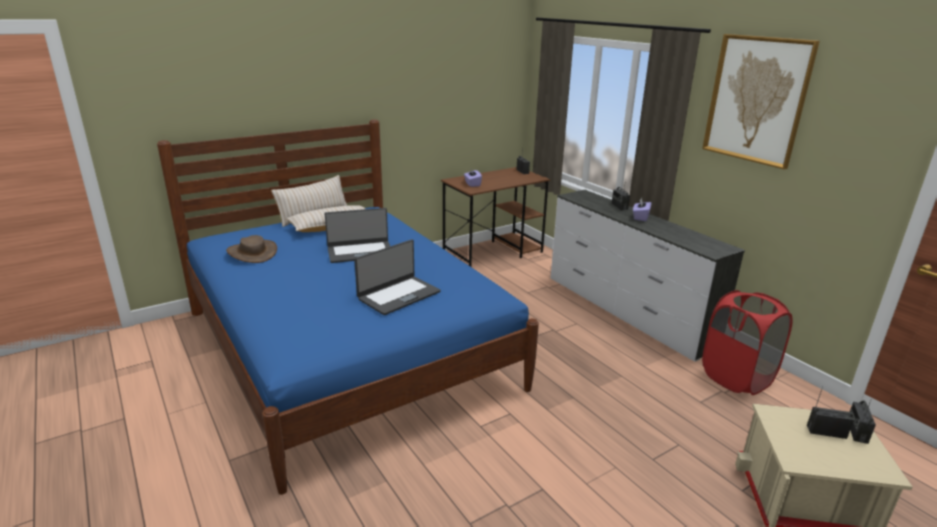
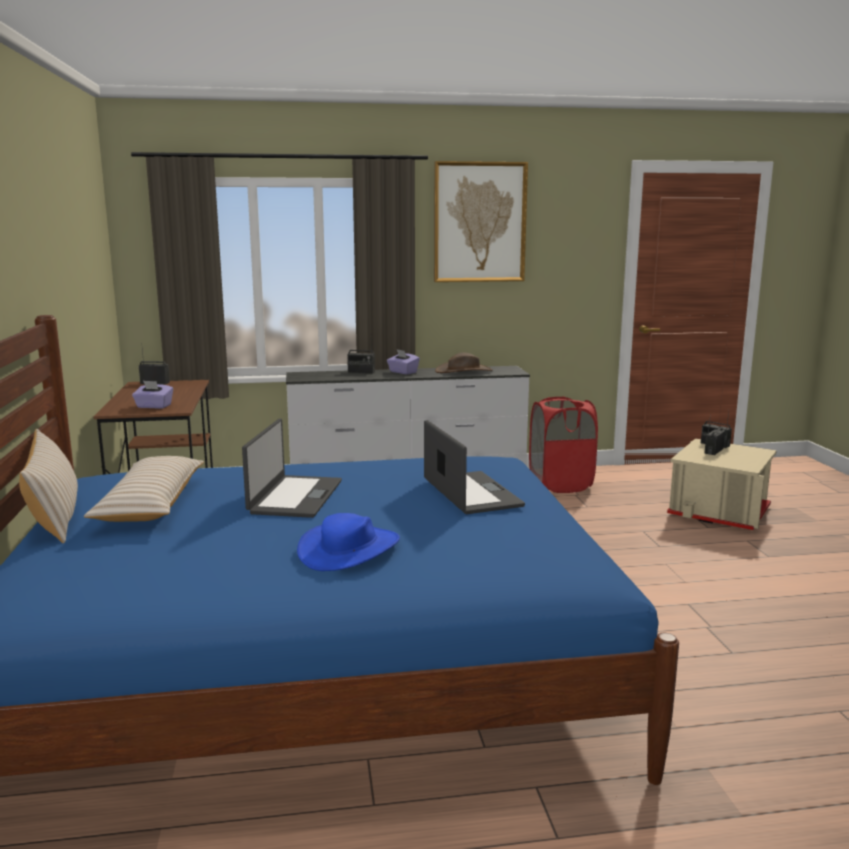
camera: 65 degrees left, 10 degrees down
brown hat [226,235,277,263] -> brown hat moved to [435,352,493,373]
none -> blue hat [297,513,400,571]

